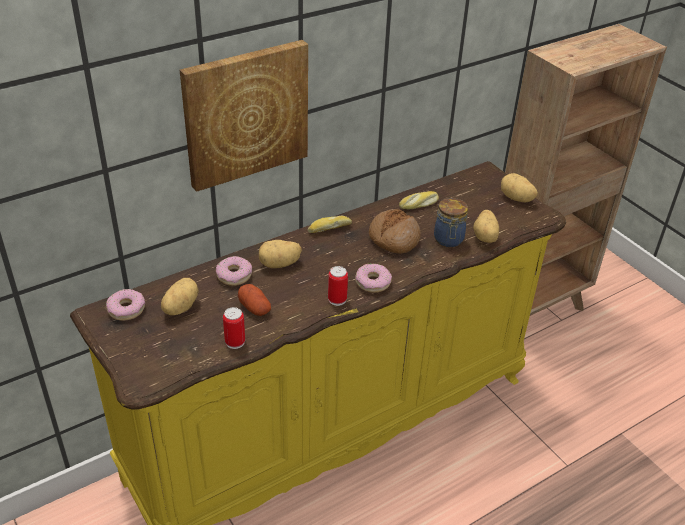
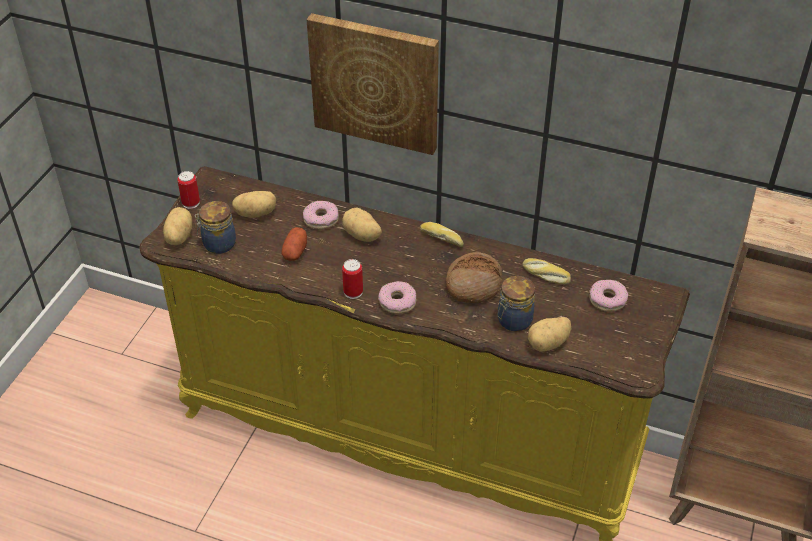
camera: 55 degrees right, 5 degrees up
donut [106,289,145,321] -> donut moved to [589,280,628,312]
can [223,307,245,349] -> can moved to [177,171,200,209]
potato [501,173,538,202] -> potato moved to [163,207,193,245]
none -> jar [195,201,236,254]

